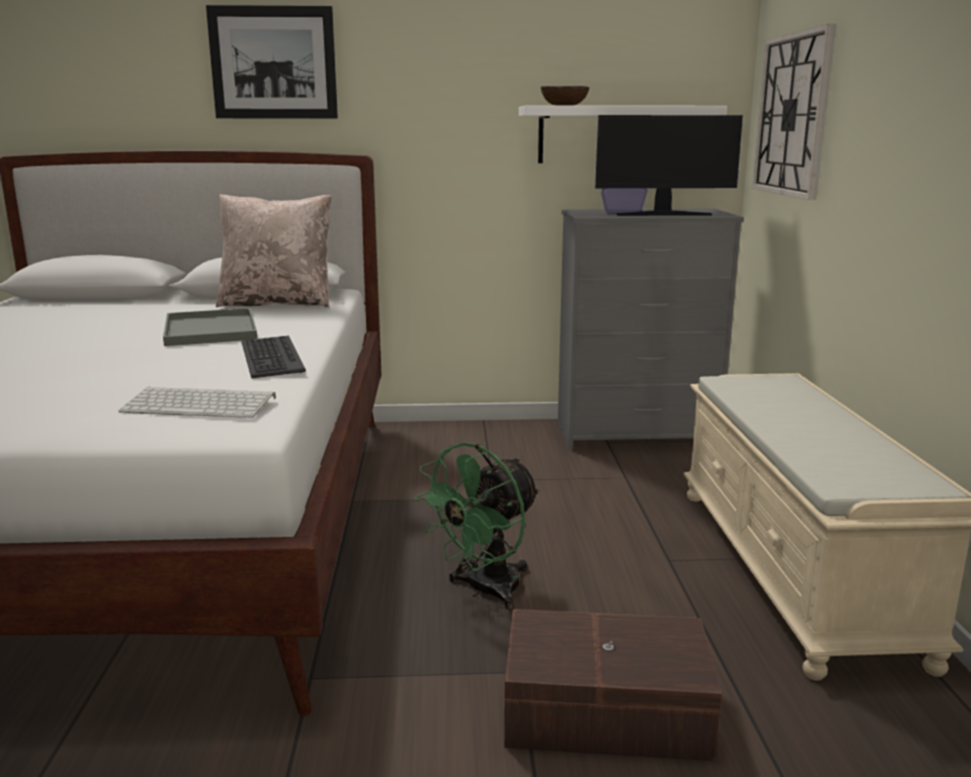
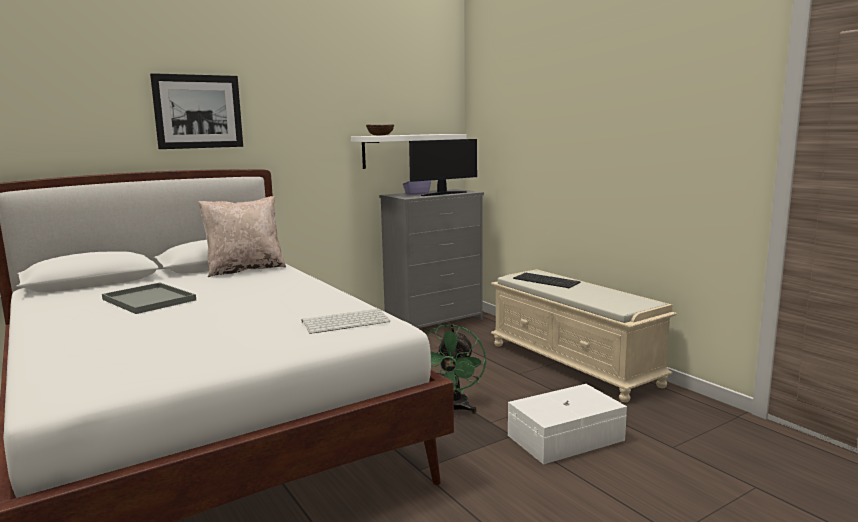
camera: 30 degrees left, 5 degrees down
grey tray [163,308,257,346] -> grey tray moved to [102,283,196,314]
keyboard [242,336,306,379] -> keyboard moved to [513,272,581,288]
brown storage box [504,609,722,761] -> white storage box [508,384,627,465]
wall clock [752,24,836,200] -> none

